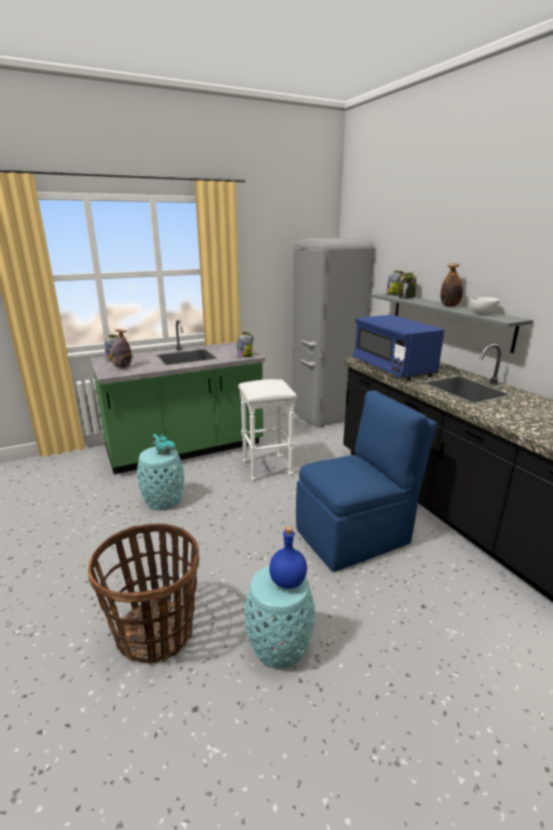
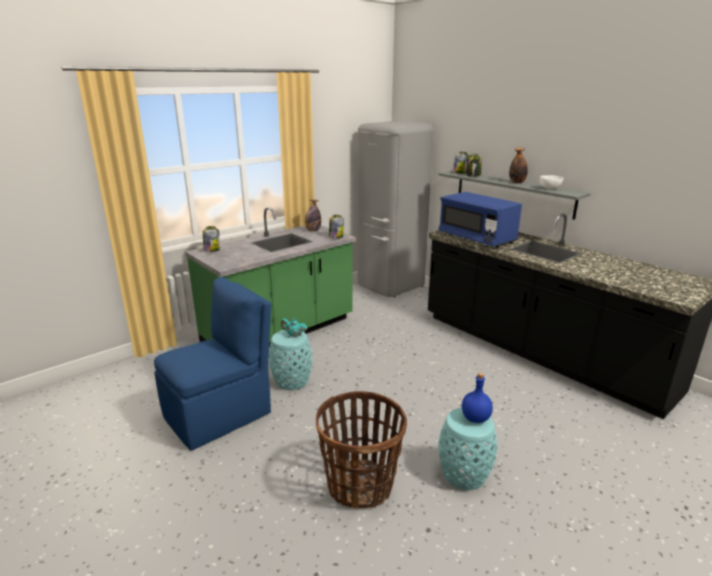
camera: 15 degrees left, 0 degrees up
bottle [111,329,132,368] -> bottle moved to [305,199,321,231]
white stool [238,379,297,482] -> none
blue chair [296,390,437,572] -> blue chair moved to [154,277,272,450]

